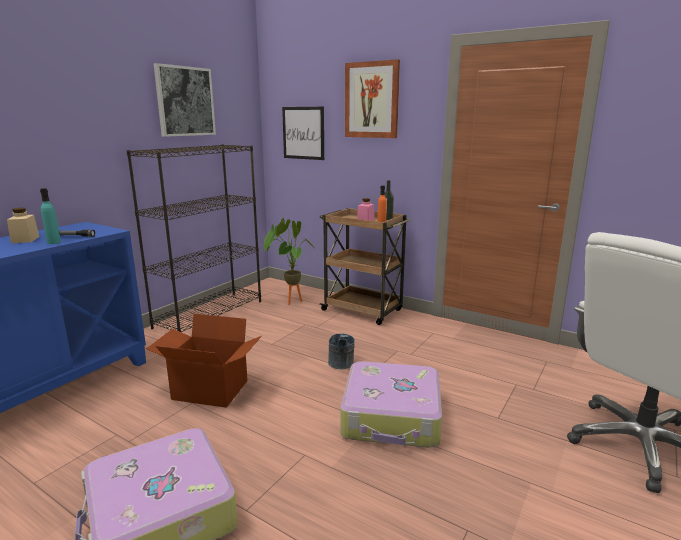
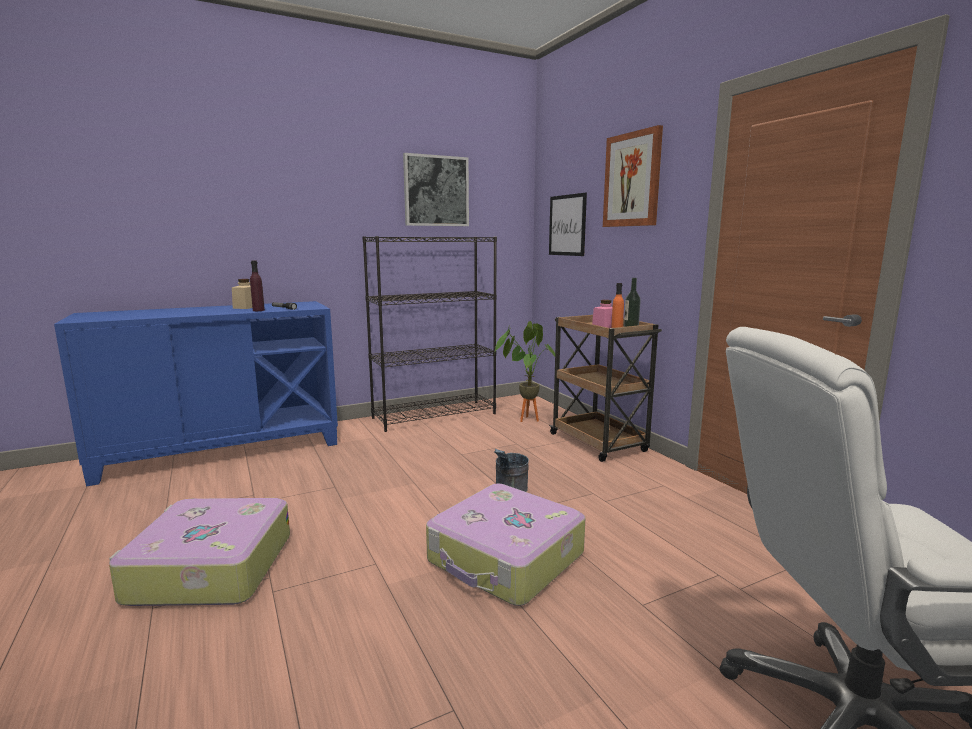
camera: 30 degrees right, 5 degrees down
turquoise bottle [40,188,61,244] -> purple bottle [250,261,265,311]
cardboard box [146,314,262,408] -> none

